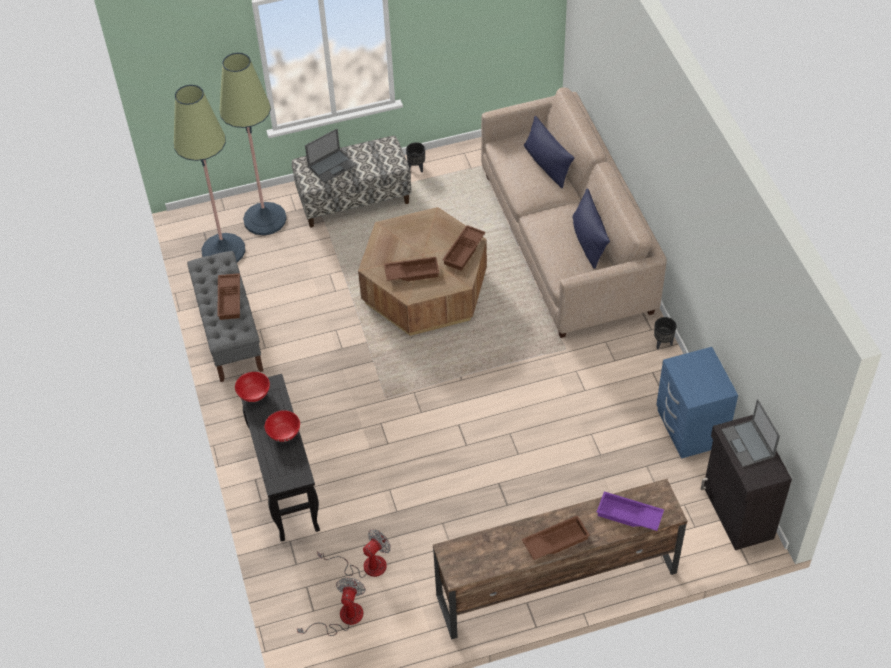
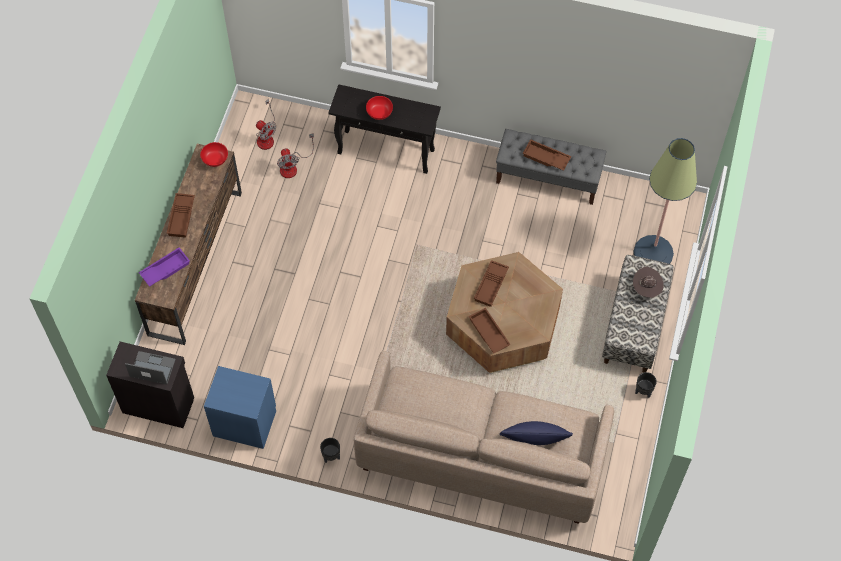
camera: 120 degrees right, 10 degrees up
floor lamp [174,85,245,262] -> none
red bowl [235,372,270,402] -> red bowl moved to [200,142,228,167]
laptop [305,129,356,183] -> brown hat [633,266,664,298]
blue pillow [572,188,610,269] -> none

